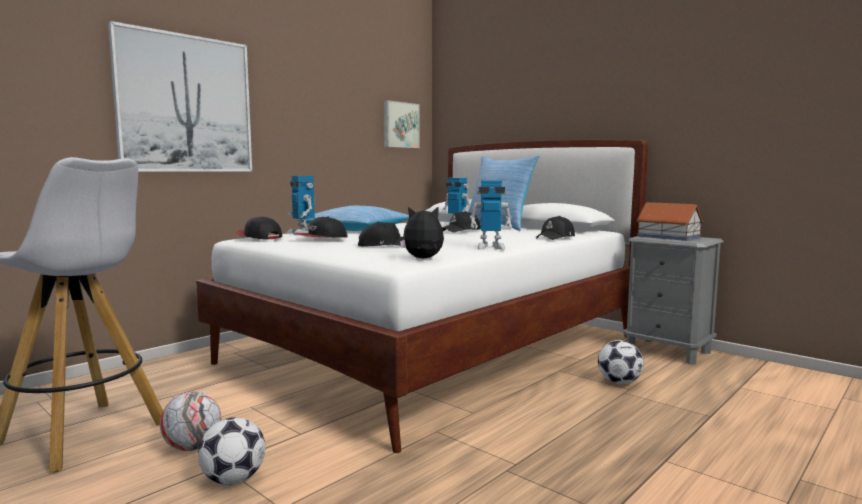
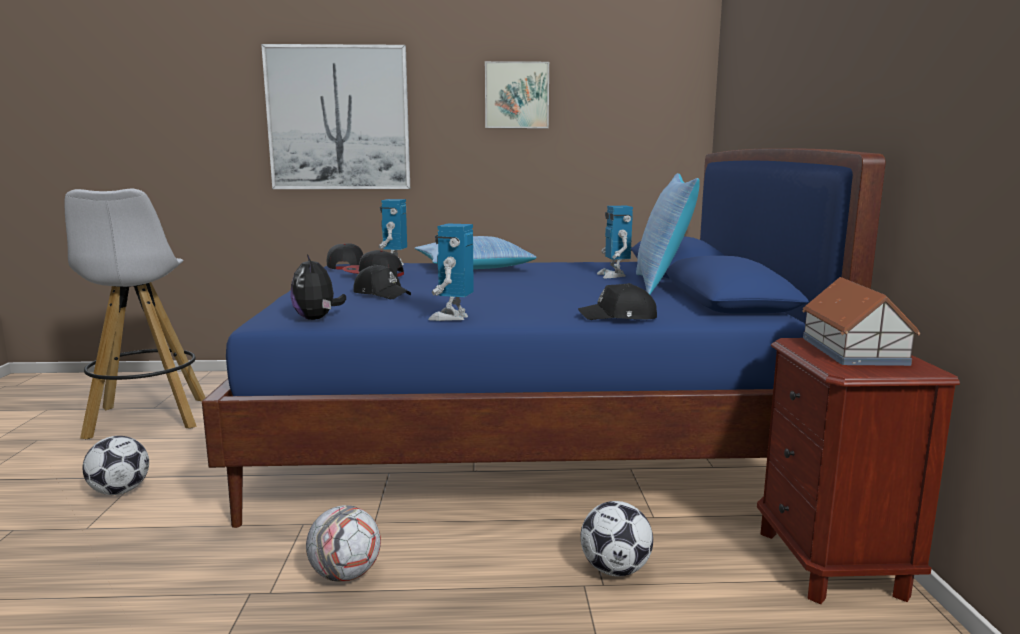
camera: 45 degrees right, 5 degrees up
football [160,392,221,451] -> football moved to [306,505,381,582]
white bed [196,140,648,453] -> blue bed [202,148,885,528]
picture [384,100,420,148] -> picture moved to [485,61,549,128]
plush toy [400,206,444,259] -> plush toy turned 150 degrees counterclockwise [290,254,346,320]
black cap [443,211,481,232] -> none
toy robot [470,180,512,250] -> toy robot turned 60 degrees clockwise [428,223,474,321]
grey nightstand [623,236,724,364] -> brown nightstand [757,338,960,604]

